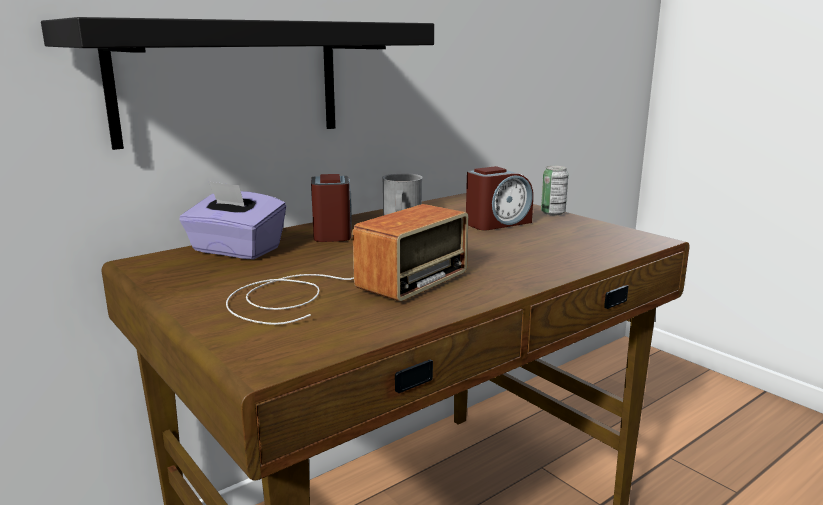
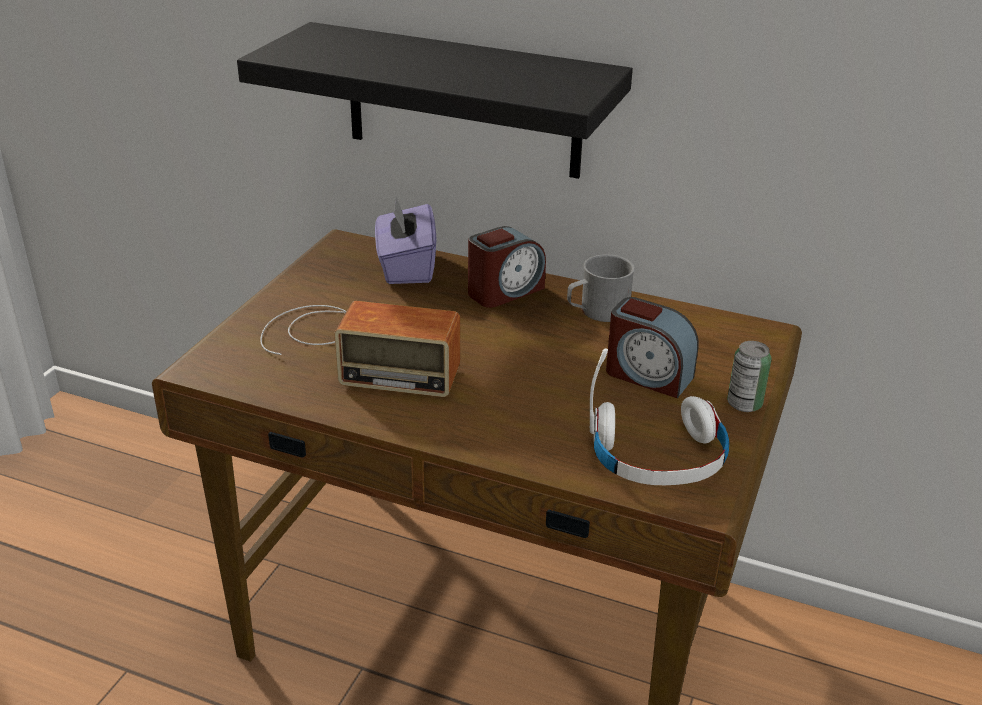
camera: 60 degrees right, 15 degrees up
none -> white headphones [590,348,729,485]

